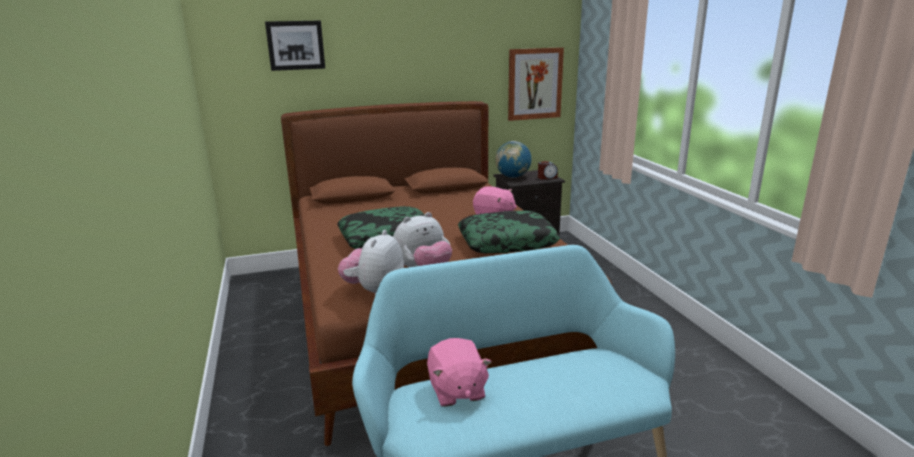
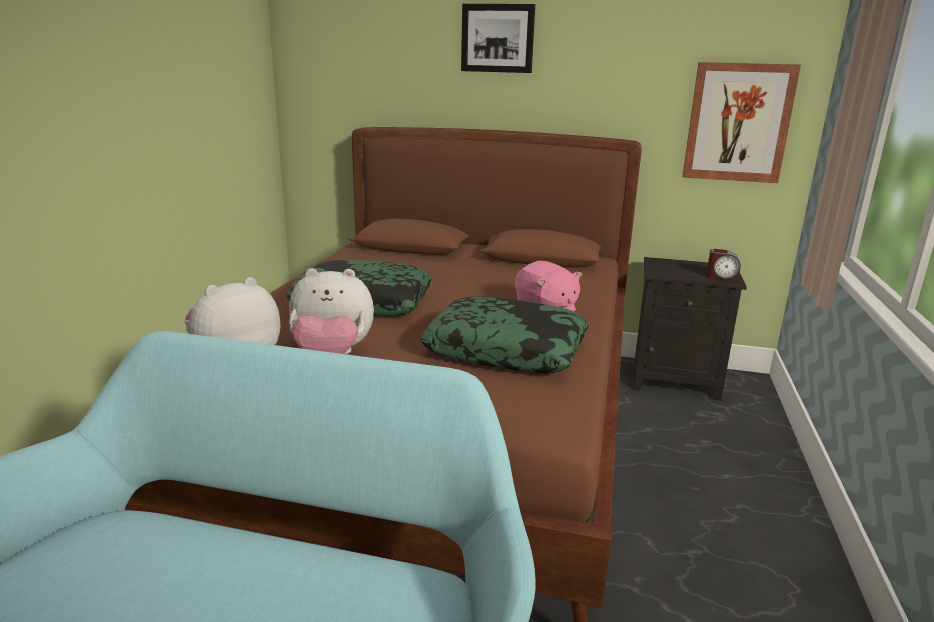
camera: 30 degrees right, 0 degrees up
picture [265,21,325,71] -> picture moved to [461,4,535,73]
pink plush toy [427,338,492,407] -> none
globe [495,141,531,178] -> none

